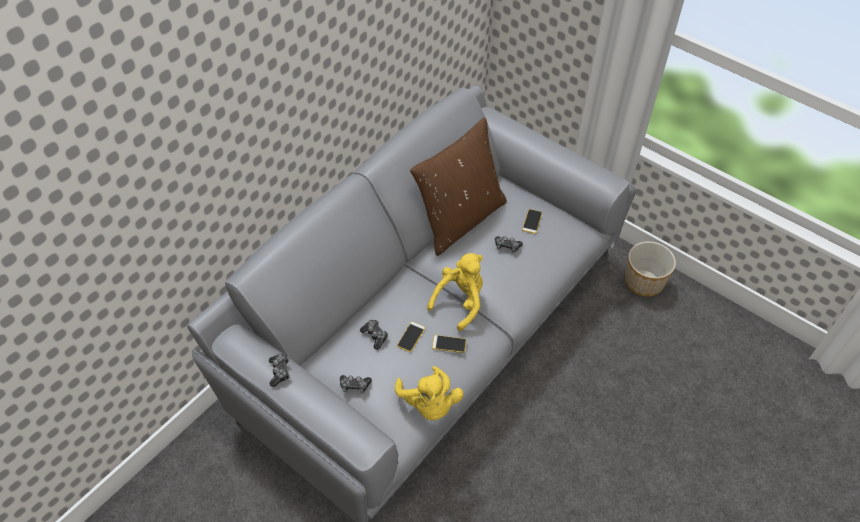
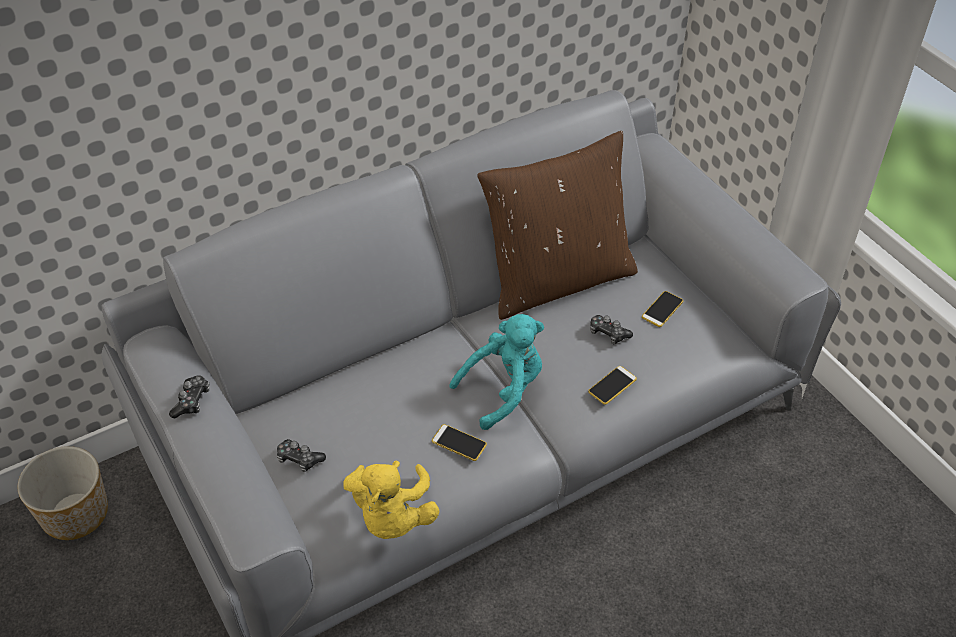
camera: 20 degrees right, 5 degrees down
game controller [360,320,388,350] -> none
phone [397,322,425,352] -> phone moved to [588,366,637,405]
yellow plush toy [427,253,483,331] -> turquoise plush toy [450,314,544,430]
planter [625,241,676,297] -> planter moved to [18,446,108,540]

